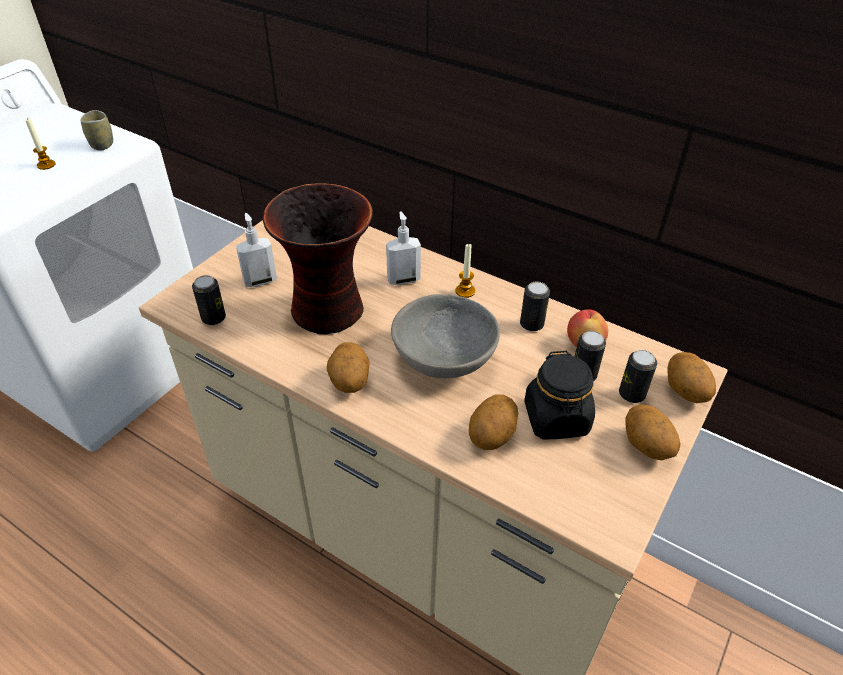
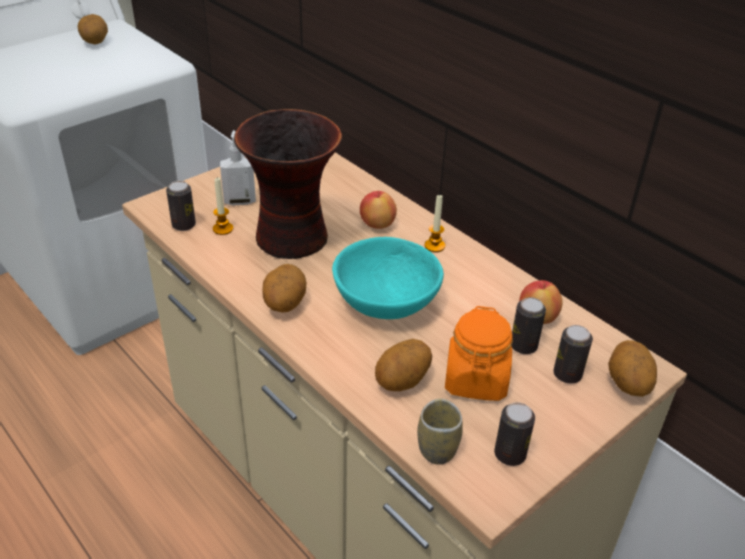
camera: 15 degrees right, 5 degrees down
candle [25,118,56,170] -> candle moved to [213,178,233,235]
cup [81,110,113,151] -> cup moved to [417,399,463,465]
soap dispenser [386,211,421,285] -> apple [360,191,397,229]
grey bowl [391,294,500,378] -> turquoise bowl [332,237,444,319]
can [520,281,550,331] -> can moved to [494,402,535,466]
black jar [524,351,595,440] -> orange jar [445,306,513,401]
potato [625,405,680,460] -> potato moved to [77,14,108,44]

